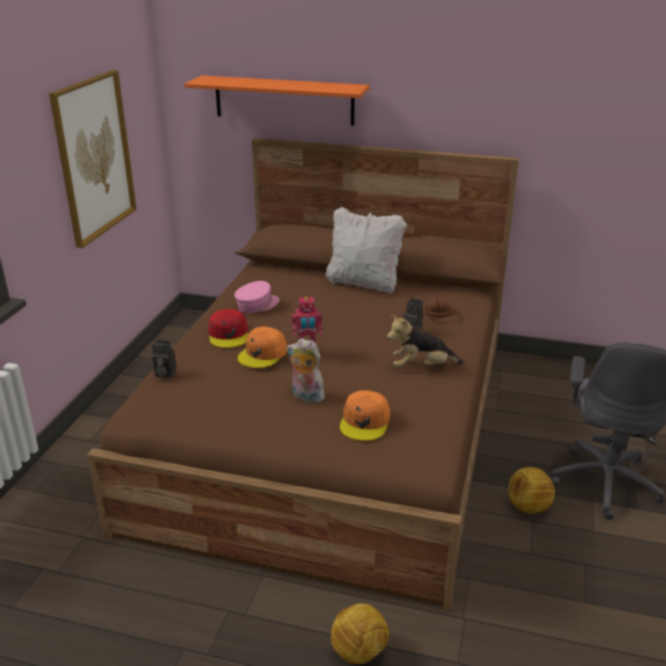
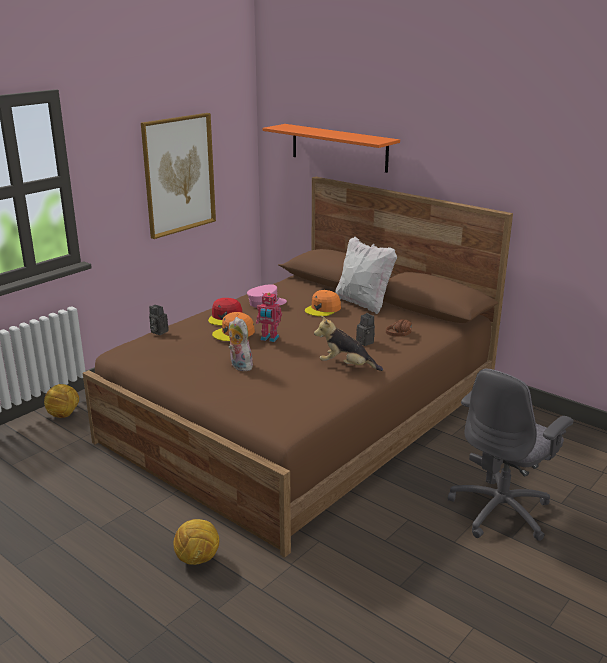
camera: 25 degrees right, 5 degrees down
orange cap [340,390,390,441] -> orange cap moved to [305,290,341,316]
football [508,467,555,514] -> football moved to [44,384,79,418]

